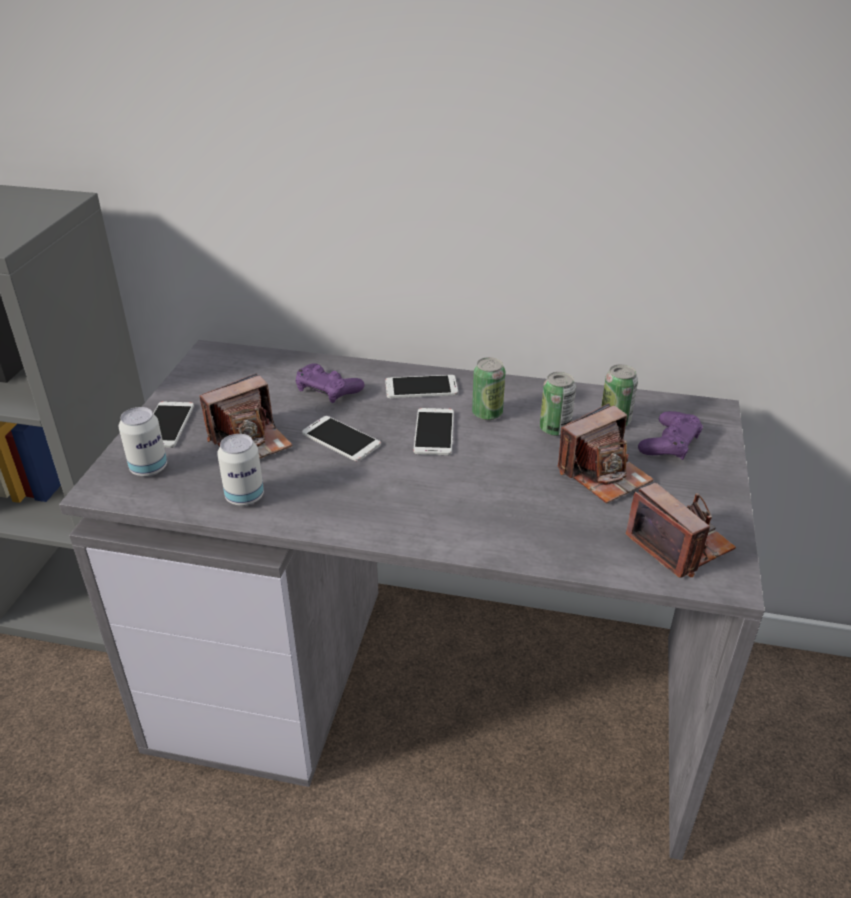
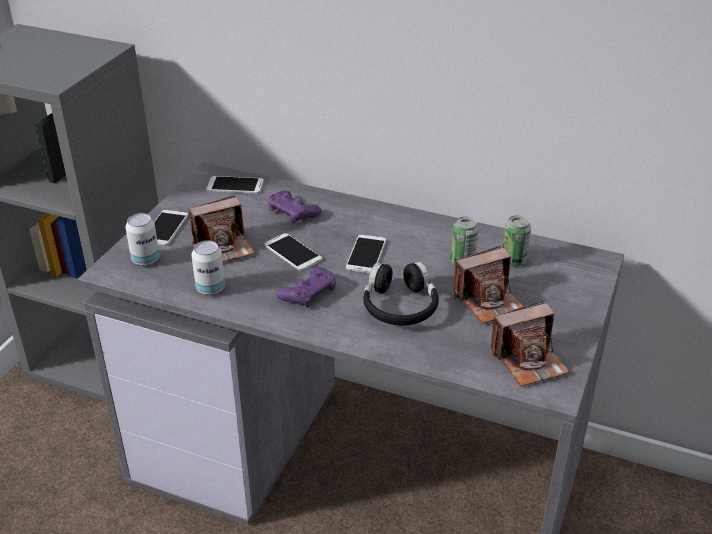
camera: 10 degrees right, 0 degrees up
phone [385,375,458,398] -> phone moved to [206,176,264,194]
can [472,357,505,420] -> none
camera [626,483,736,577] -> camera turned 90 degrees clockwise [491,300,569,387]
purple game controller [638,411,703,460] -> purple game controller moved to [276,267,336,308]
none -> black headphones [363,262,439,325]

